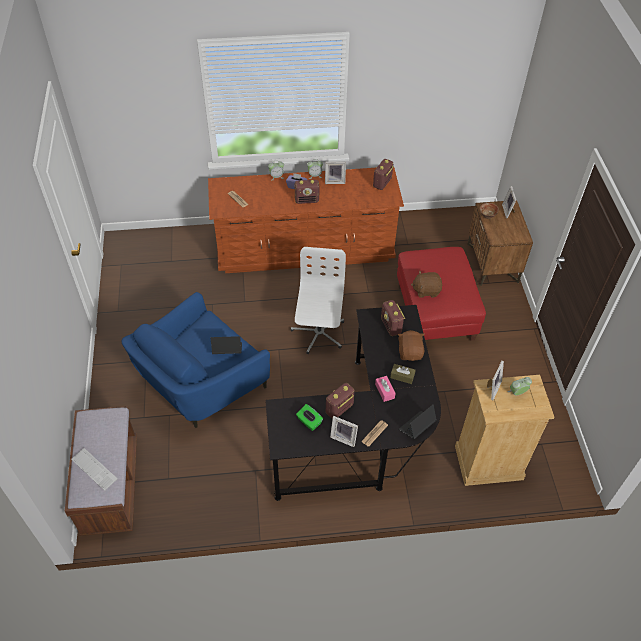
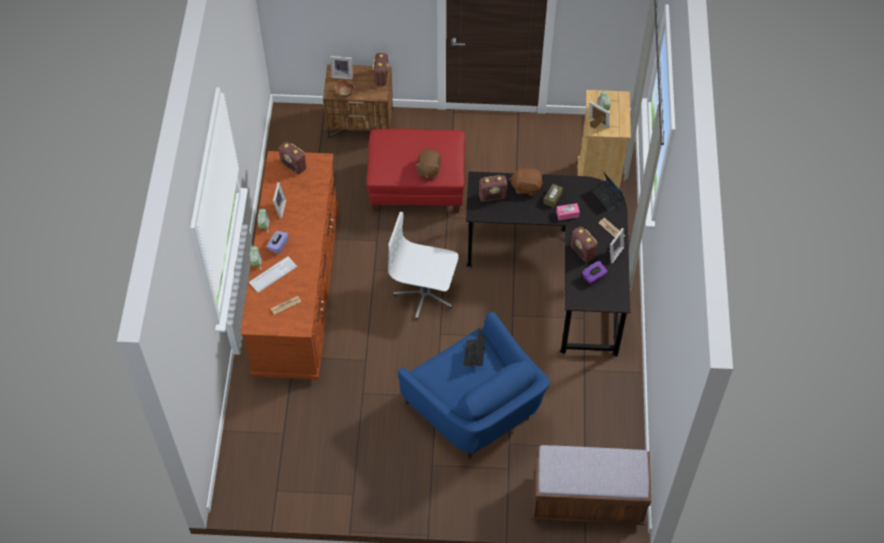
camera: 80 degrees left, 5 degrees up
keyboard [71,448,117,491] -> keyboard moved to [249,256,297,293]
radio [295,180,319,204] -> radio moved to [372,53,389,86]
green tissue box [296,404,323,431] -> purple tissue box [582,261,608,285]

